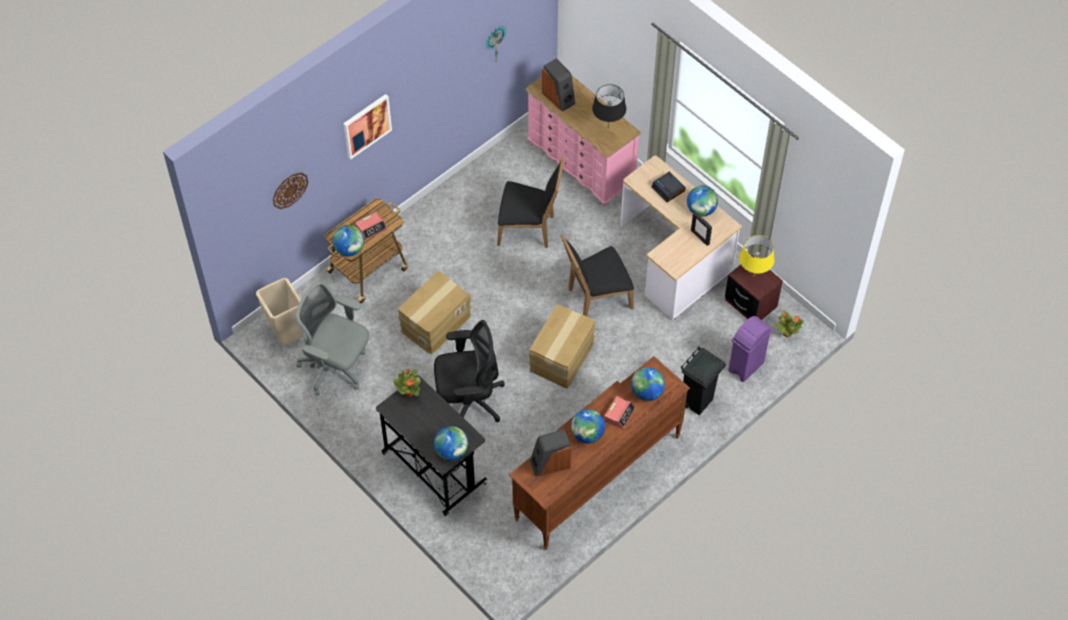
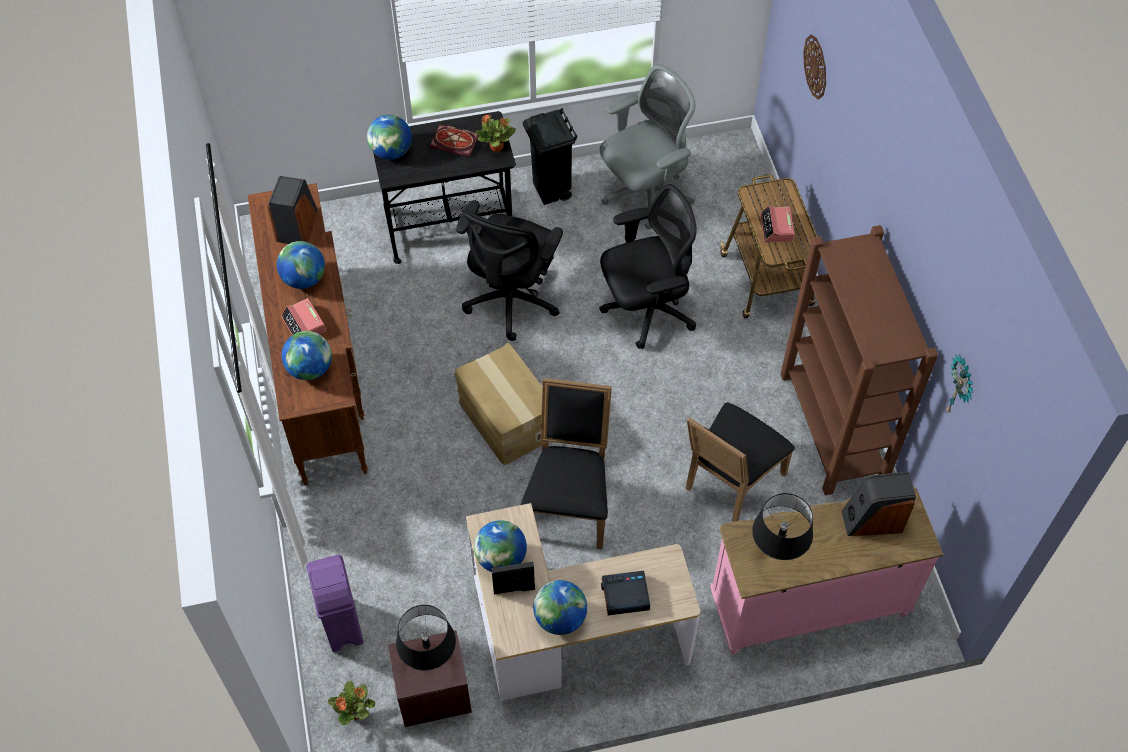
camera: 120 degrees right, 0 degrees up
beige trash can [256,278,303,346] -> none
globe [333,225,364,257] -> globe moved to [474,520,527,572]
picture [343,94,392,159] -> none
cardboard box [398,271,471,354] -> black office chair [599,184,697,349]
black trash can [681,346,726,415] -> black trash can moved to [523,108,578,205]
yellow table lamp [739,235,774,274] -> black table lamp [396,605,456,671]
none -> book [429,124,479,157]
none -> brown bookcase [780,225,938,495]

